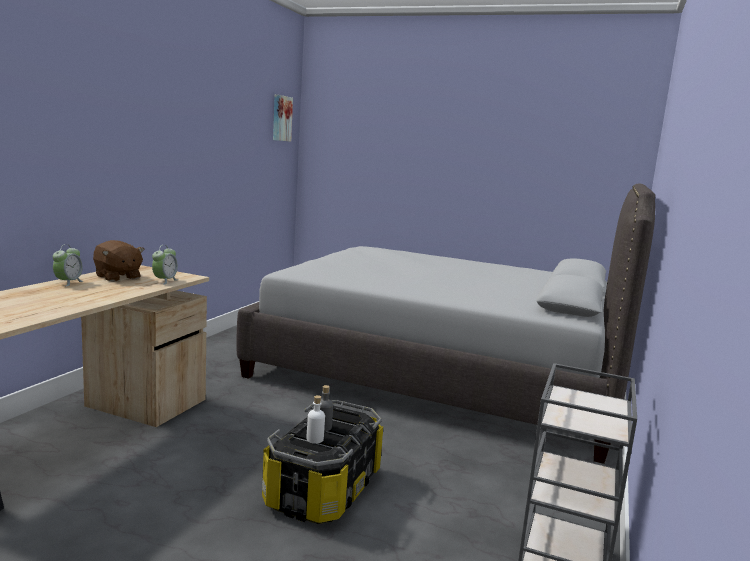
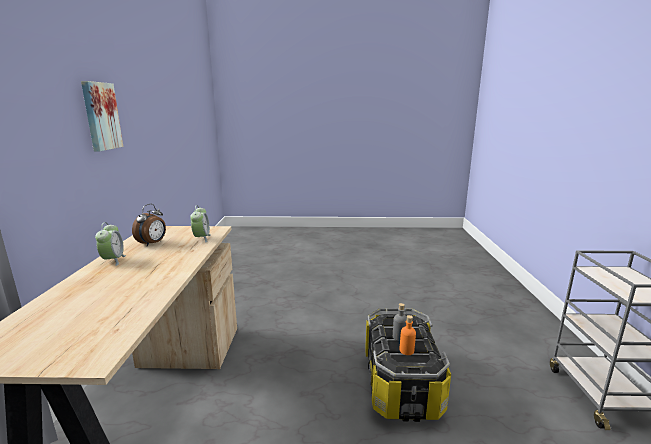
camera: 20 degrees left, 5 degrees up
brown plush toy [93,240,144,282] -> alarm clock [132,204,166,247]
grey bed [237,184,656,464] -> none
picture [273,95,293,141] -> picture moved to [81,81,123,151]
white bottle [306,395,325,444] -> orange bottle [400,315,416,355]

